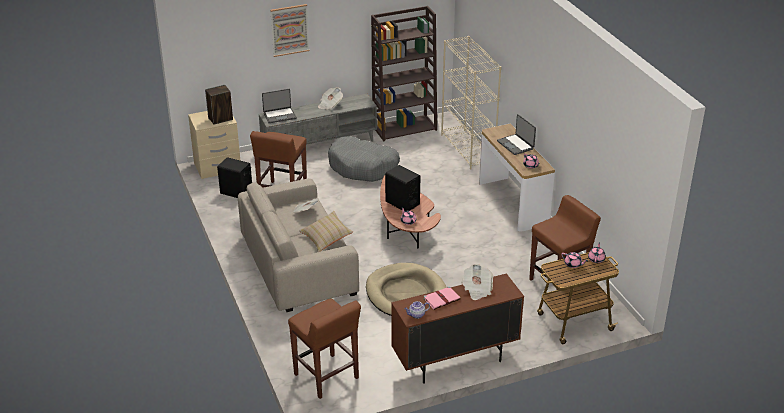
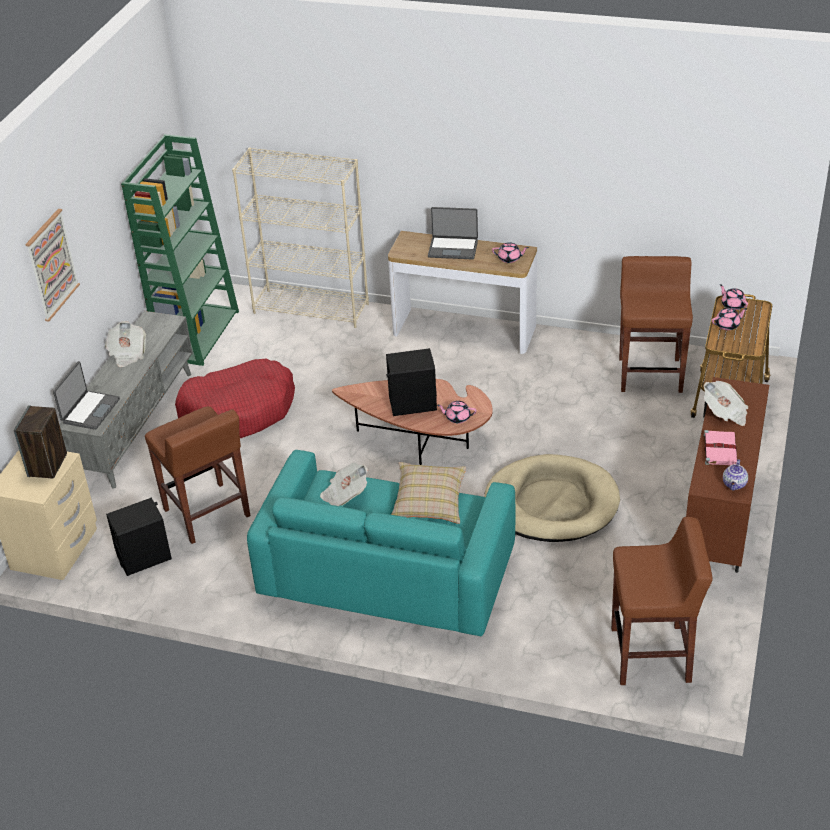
camera: 50 degrees left, 5 degrees up
beige sofa [238,179,359,312] -> turquoise sofa [247,450,515,636]
grey dog bed [328,136,400,182] -> red dog bed [175,359,295,438]
brown bookcase [371,6,437,141] -> green bookcase [121,134,239,366]

